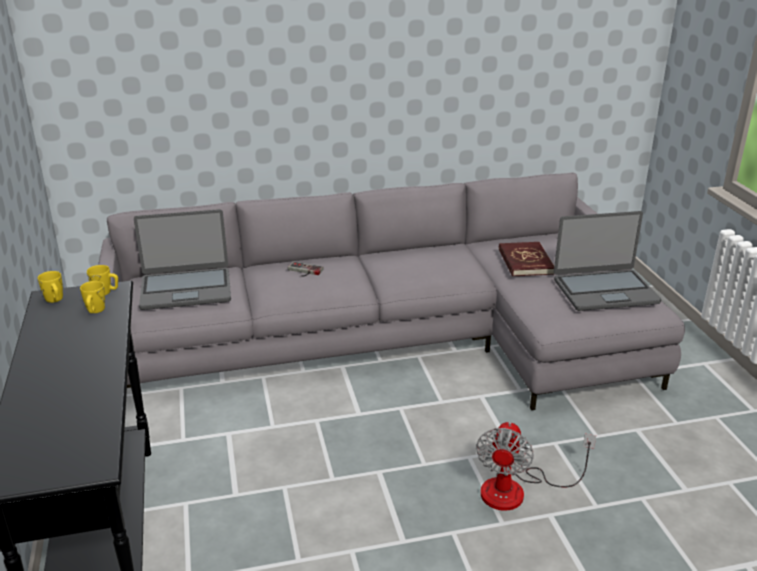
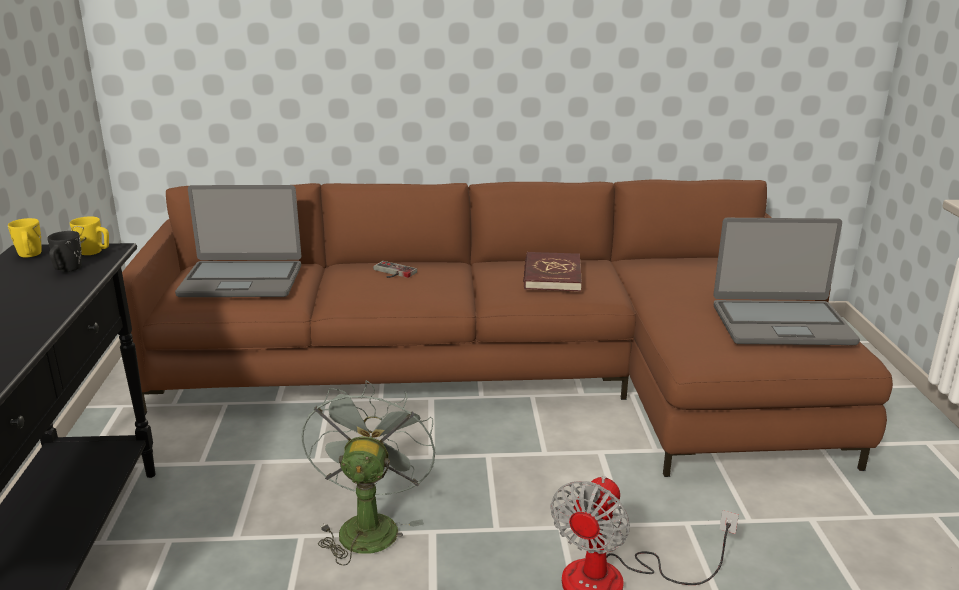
camera: 10 degrees right, 5 degrees down
yellow mug [80,281,105,313] -> black mug [47,231,82,272]
grey sofa [98,173,685,410] -> brown sofa [122,179,893,477]
red book [499,242,555,277] -> red book moved to [523,252,582,291]
none -> grey fan [301,380,435,566]

